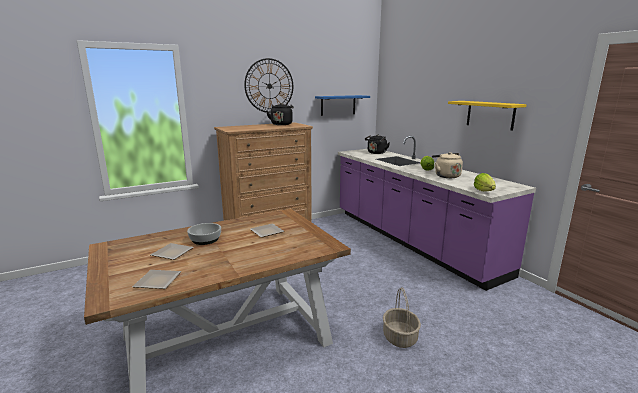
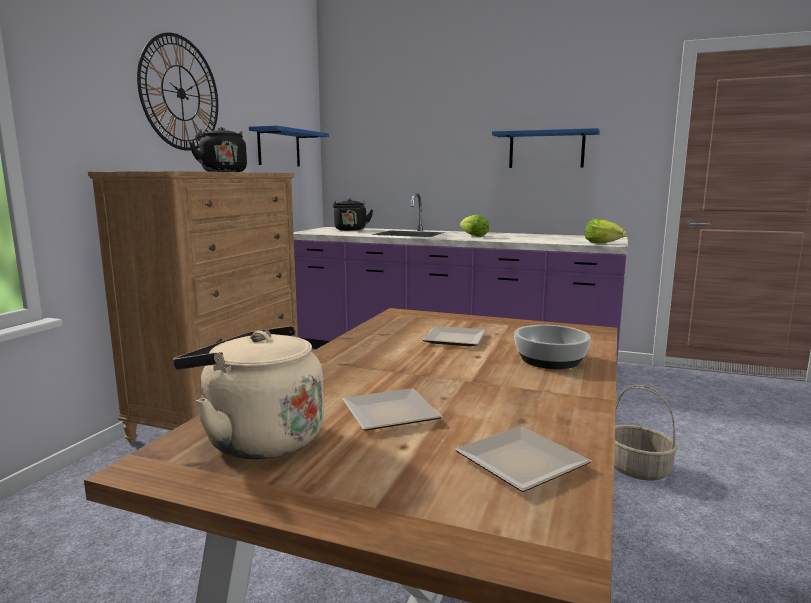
camera: 40 degrees left, 5 degrees down
bowl [187,223,221,245] -> bowl moved to [514,325,591,369]
beige kettle [432,152,463,178] -> beige kettle moved to [173,326,324,459]
yellow shelf [448,101,526,131] -> blue shelf [492,128,600,168]

